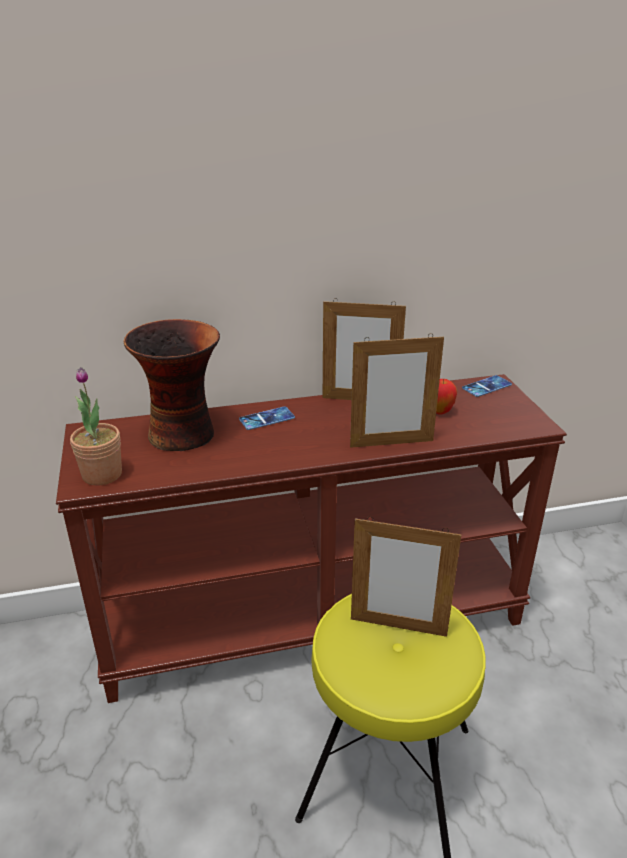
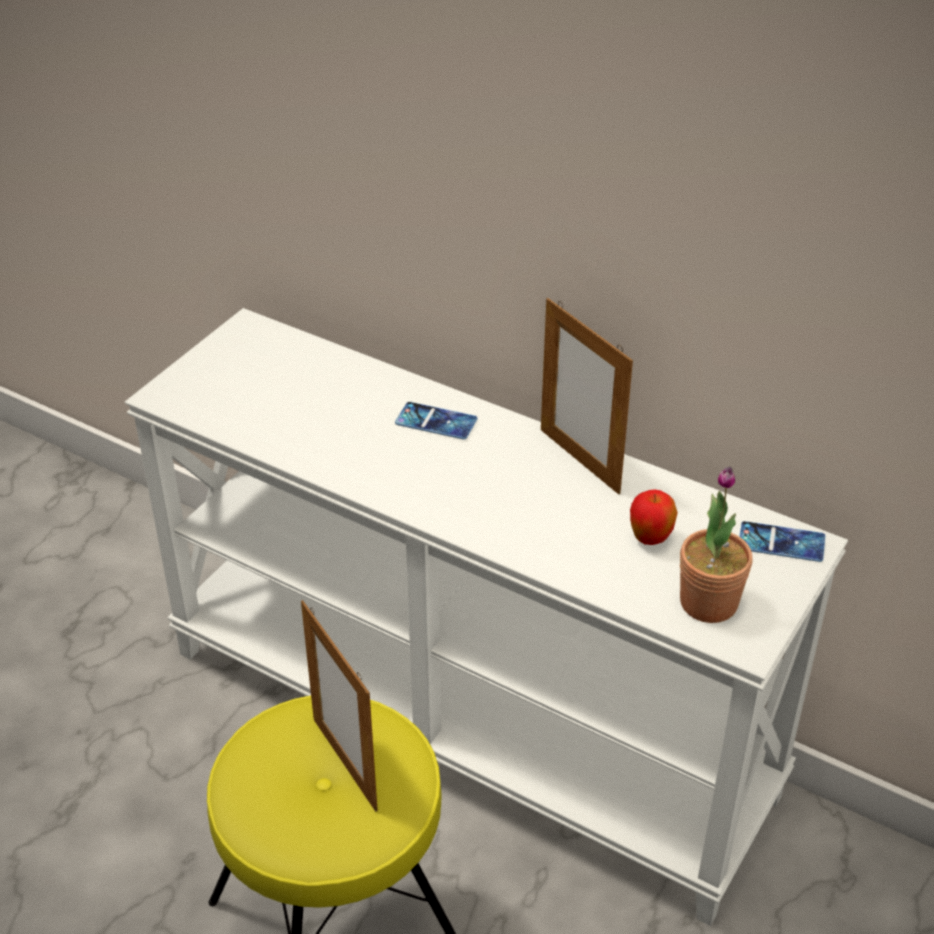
camera: 45 degrees right, 10 degrees up
brown console table [56,374,567,703] -> white console table [125,308,848,926]
potted plant [70,367,122,485] -> potted plant moved to [680,467,753,623]
vase [124,319,220,451] -> none
picture frame [350,333,444,448] -> none

